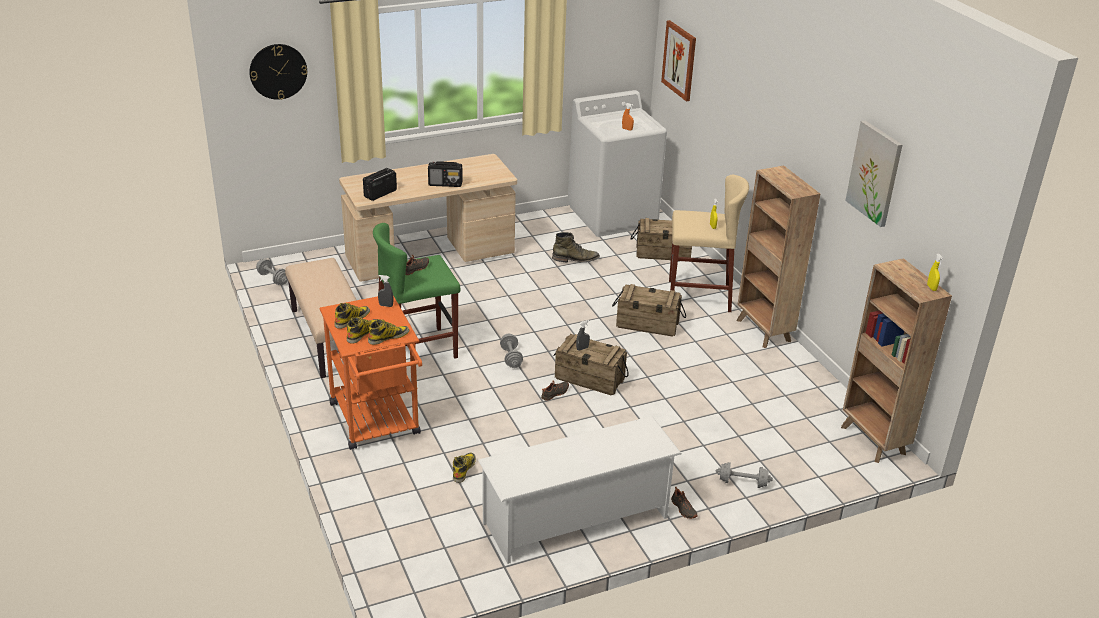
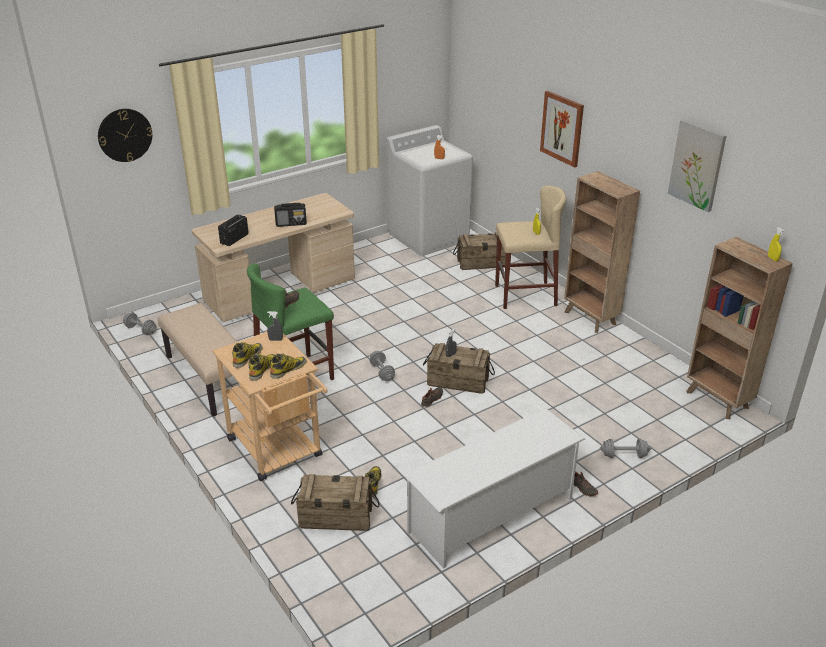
camera: 10 degrees left, 0 degrees up
orange cart [320,296,422,450] -> beige cart [212,332,328,481]
green boot [552,232,600,263] -> none
crate [612,284,686,337] -> crate moved to [291,474,380,531]
picture [661,20,696,101] -> picture moved to [540,91,584,168]

